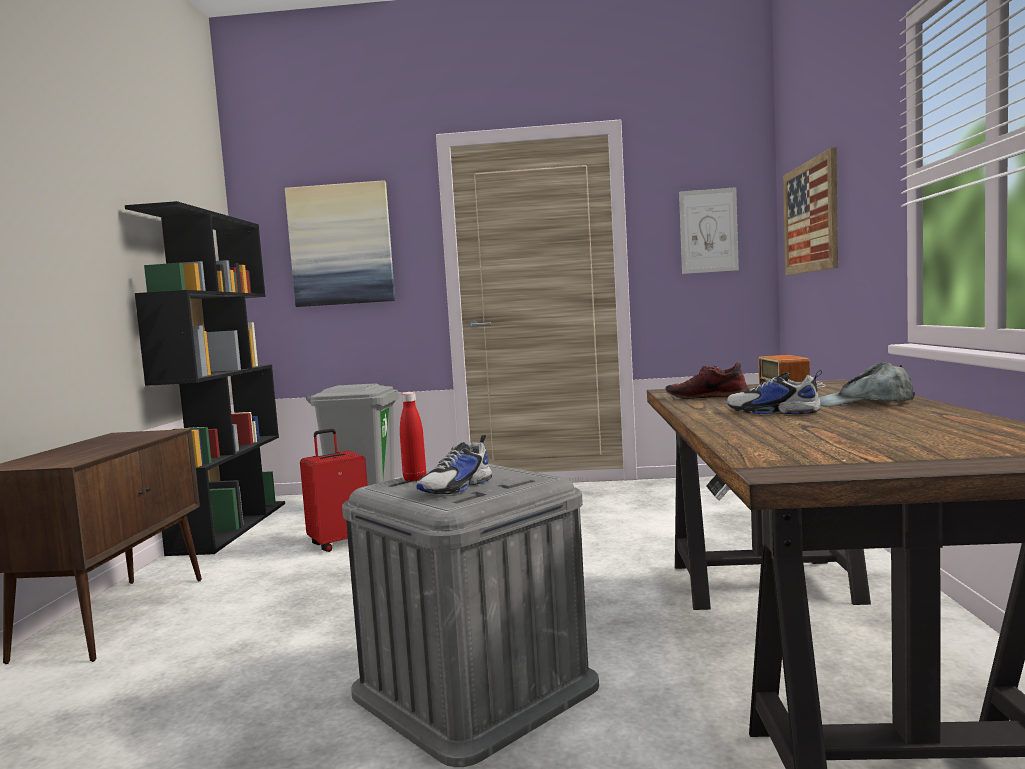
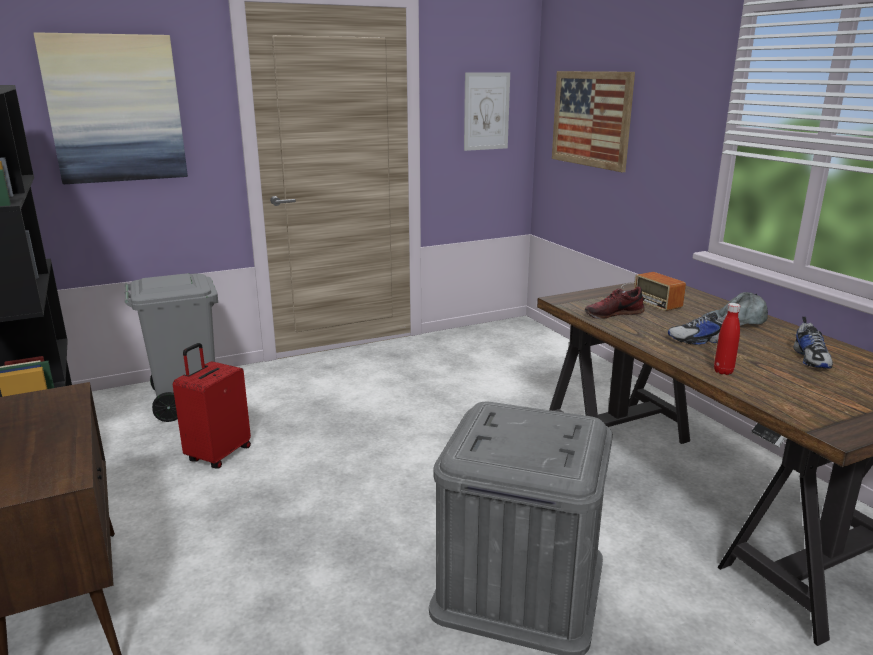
camera: 30 degrees left, 15 degrees up
red bottle [400,392,426,481] -> red bottle moved to [714,303,740,375]
shoe [416,435,492,494] -> shoe moved to [793,317,833,369]

